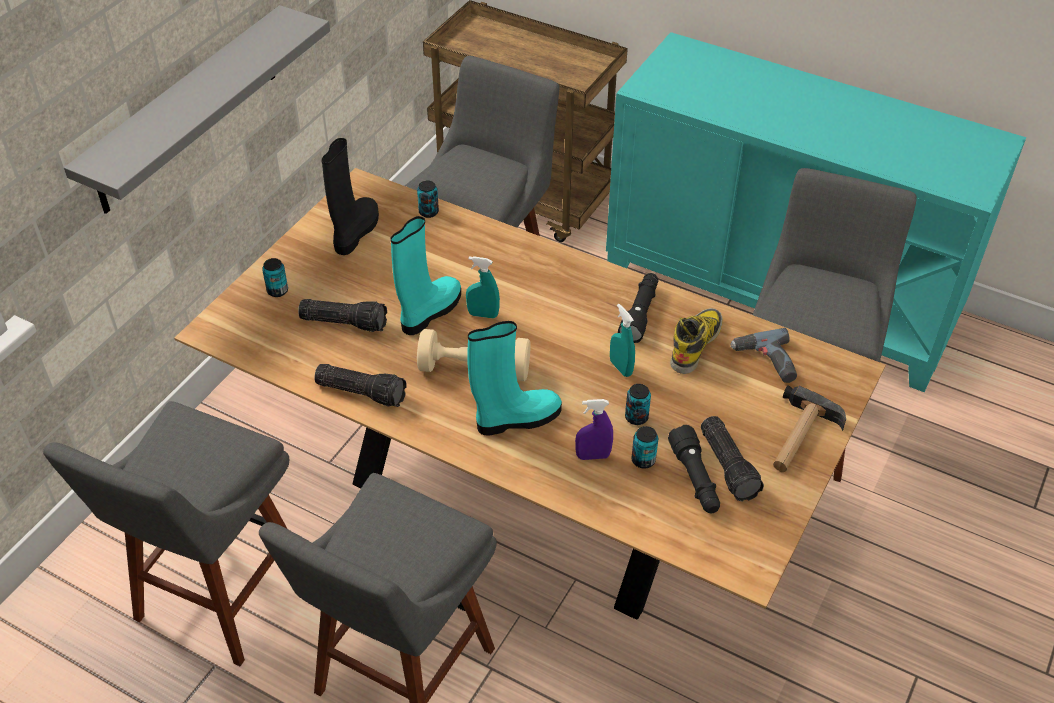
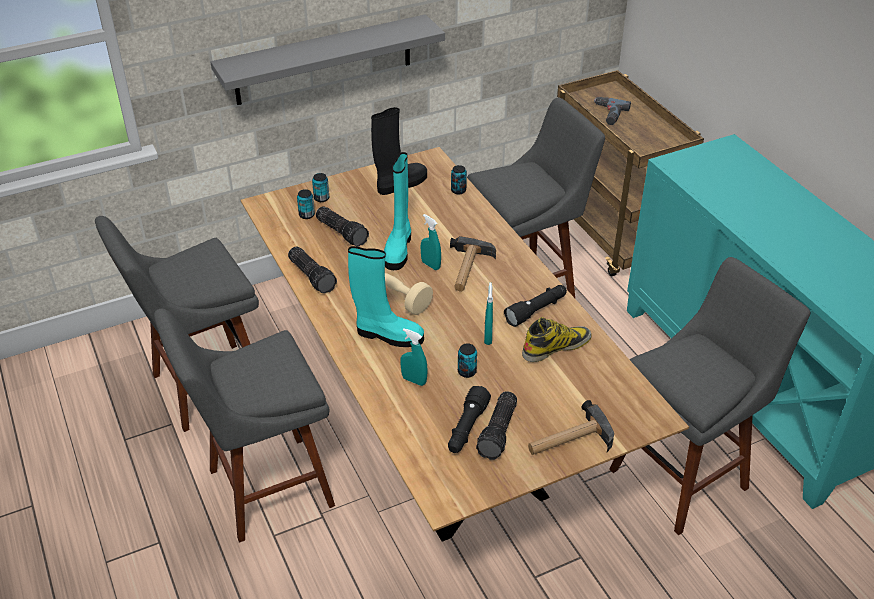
camera: 35 degrees right, 5 degrees down
turquoise boot [390,216,461,335] -> turquoise boot turned 120 degrees clockwise [384,152,411,270]
purple spray bottle [575,399,613,460] -> turquoise spray bottle [401,328,428,386]
can [631,426,658,468] -> can moved to [297,189,315,219]
power drill [730,328,797,383] -> power drill moved to [594,97,631,125]
none -> hammer [450,236,496,292]

